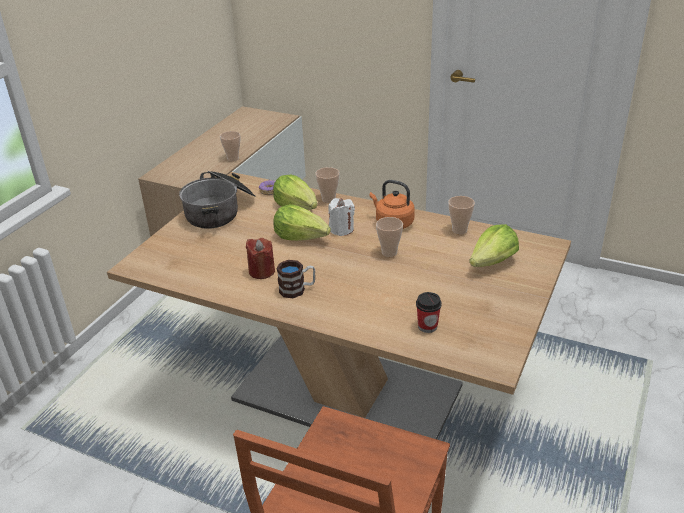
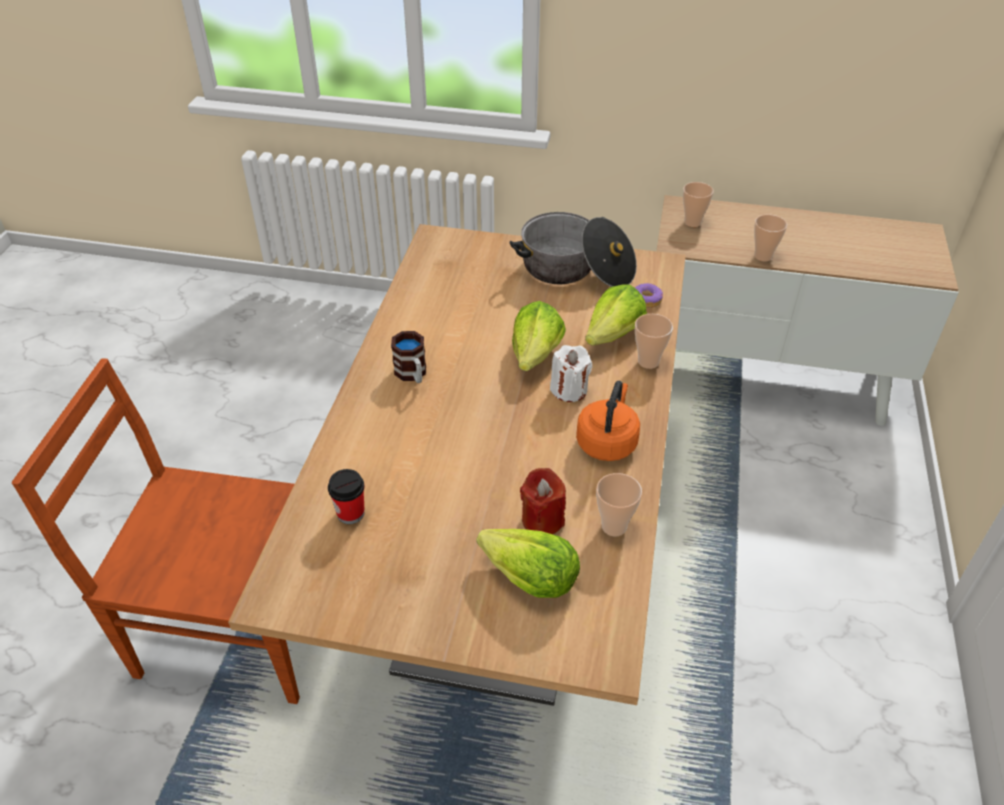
camera: 75 degrees right, 10 degrees up
red candle [246,238,275,279] -> red candle moved to [520,468,566,534]
cup [376,217,403,257] -> cup moved to [683,182,714,227]

